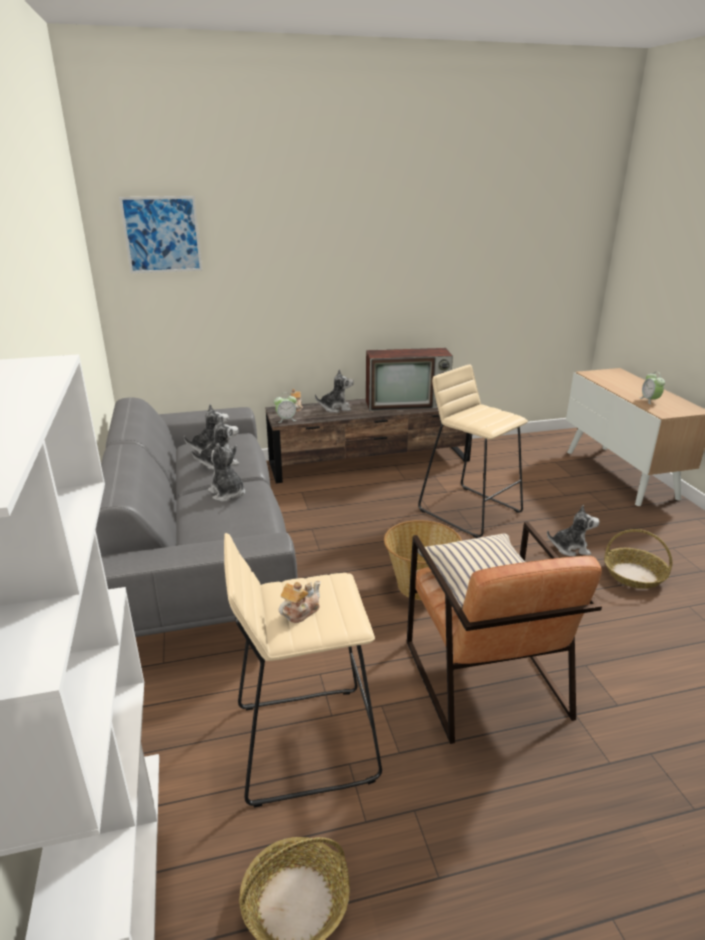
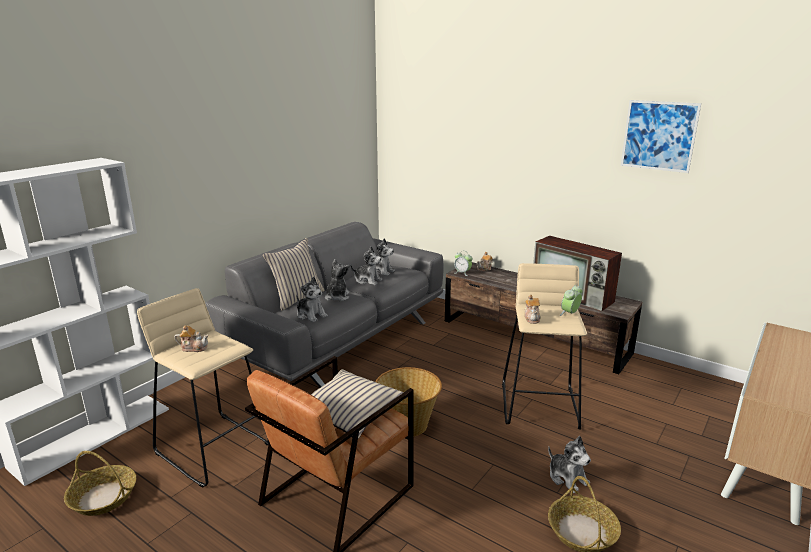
camera: 50 degrees right, 5 degrees down
picture [119,196,202,273] -> picture moved to [621,100,701,173]
plush toy [315,369,354,413] -> plush toy moved to [296,277,328,322]
alarm clock [639,372,665,405] -> alarm clock moved to [559,284,583,316]
none -> beige pillow [262,238,325,311]
none -> teapot [524,295,541,324]

